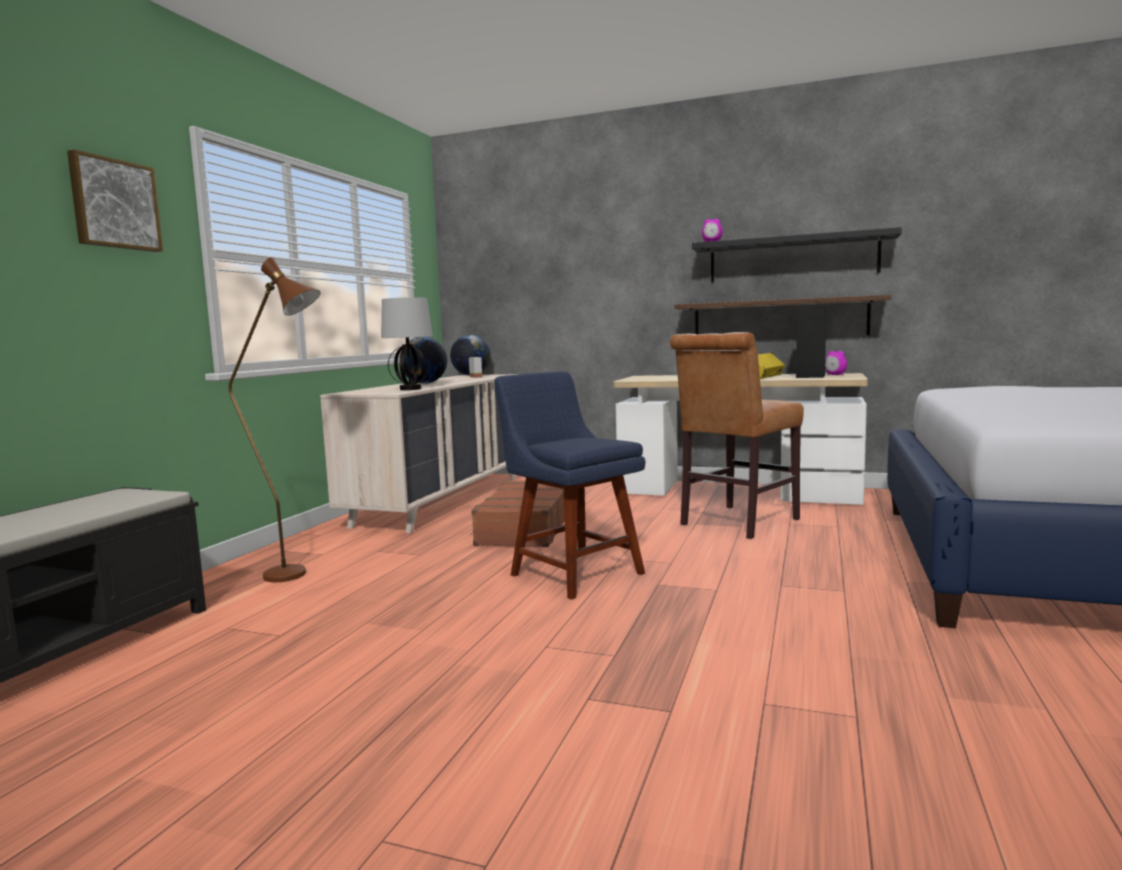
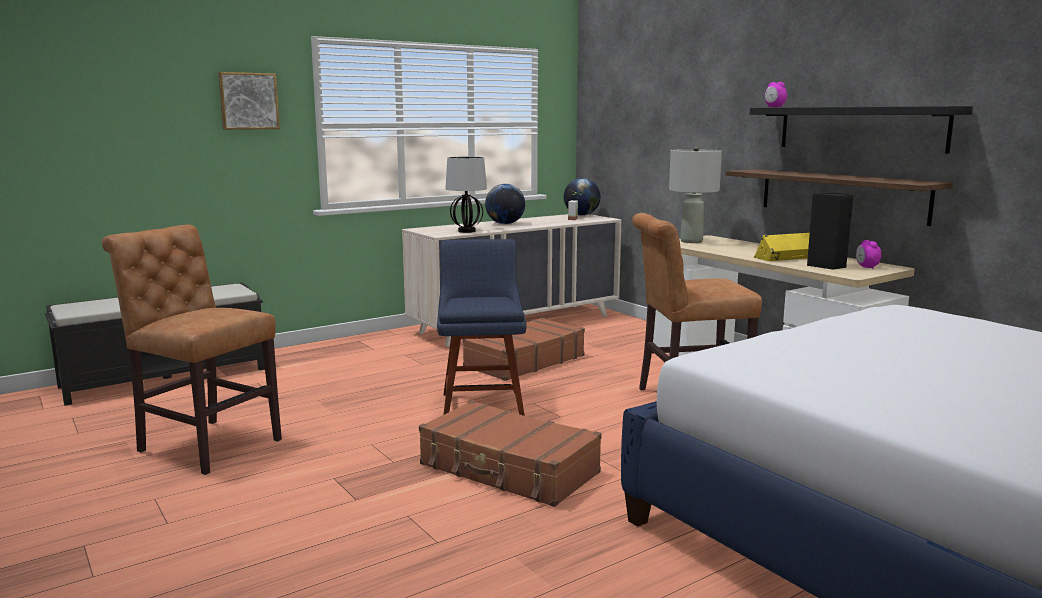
camera: 35 degrees right, 5 degrees up
brown floor lamp [228,257,320,582] -> none
none -> brown chair [102,225,282,475]
none -> brown suitcase [419,400,602,507]
none -> grey table lamp [669,146,722,243]

